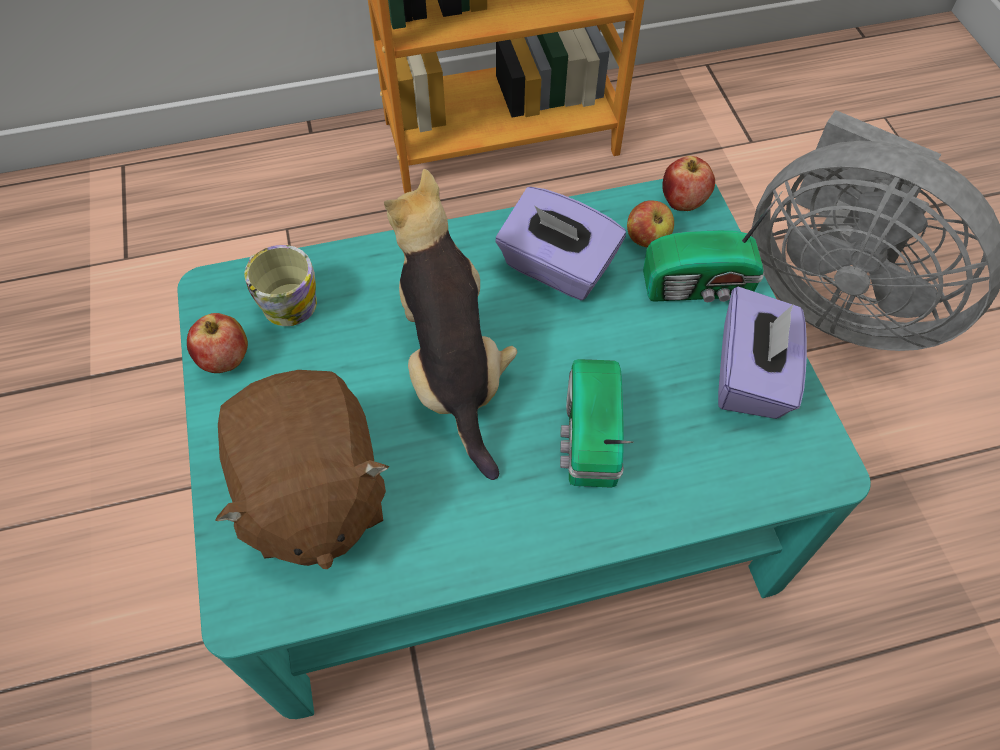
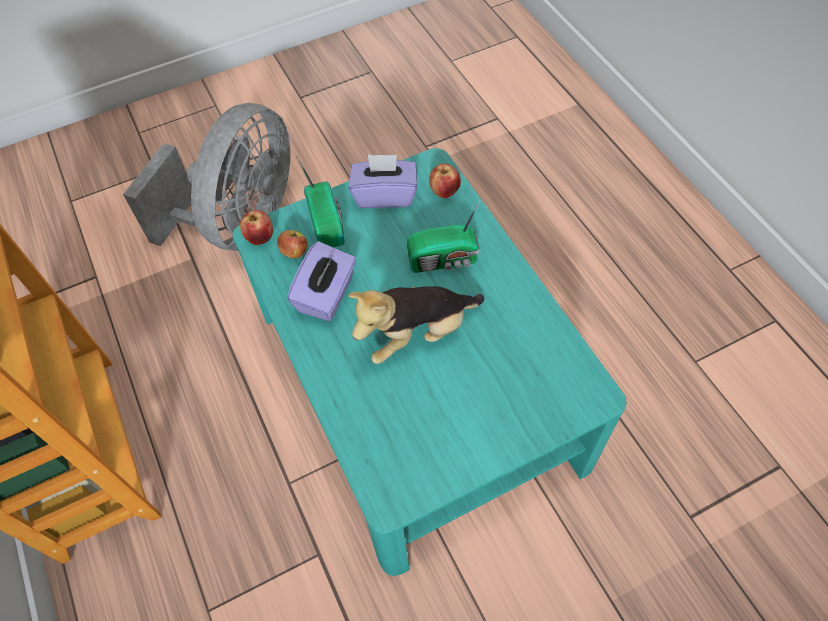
camera: 100 degrees left, 0 degrees up
apple [187,313,248,373] -> apple moved to [429,163,461,198]
brown plush toy [215,370,389,569] -> none
mug [245,245,317,326] -> none

